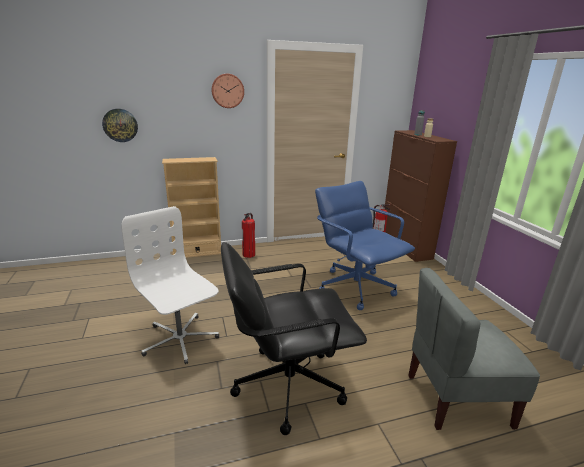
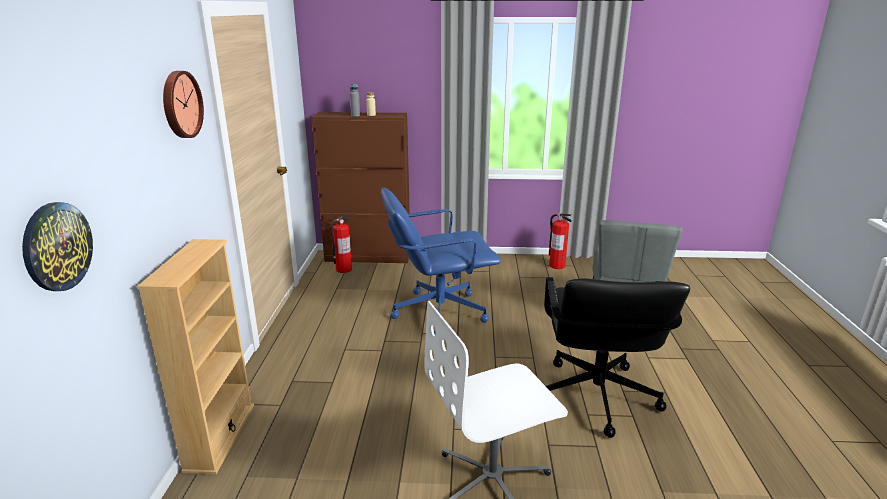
camera: 70 degrees left, 0 degrees up
fire extinguisher [242,213,255,258] -> fire extinguisher moved to [549,214,572,269]

